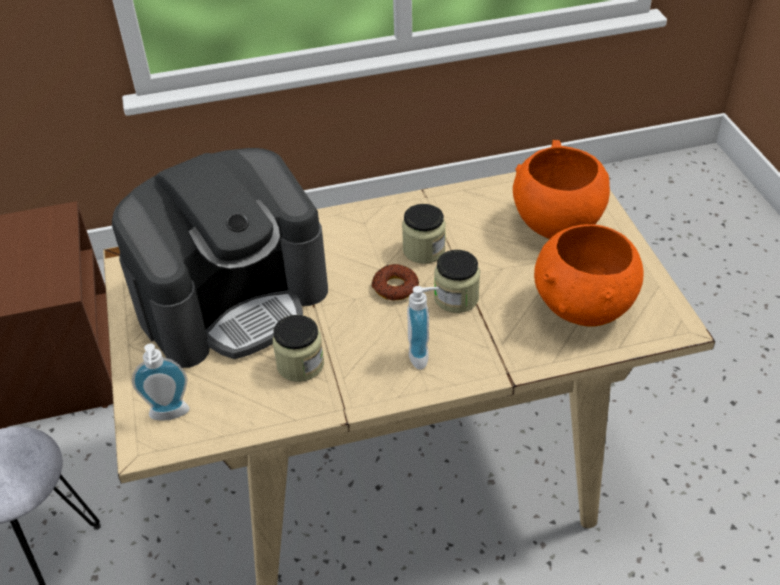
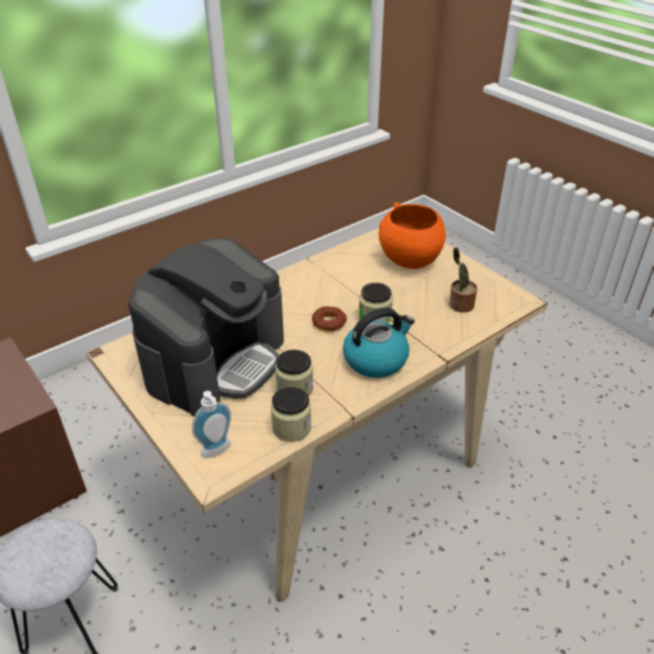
camera: 25 degrees left, 5 degrees down
jar [402,204,446,264] -> jar moved to [271,387,311,442]
soap dispenser [407,286,439,370] -> kettle [343,307,415,378]
orange bowl [534,224,643,327] -> potted plant [449,247,477,312]

